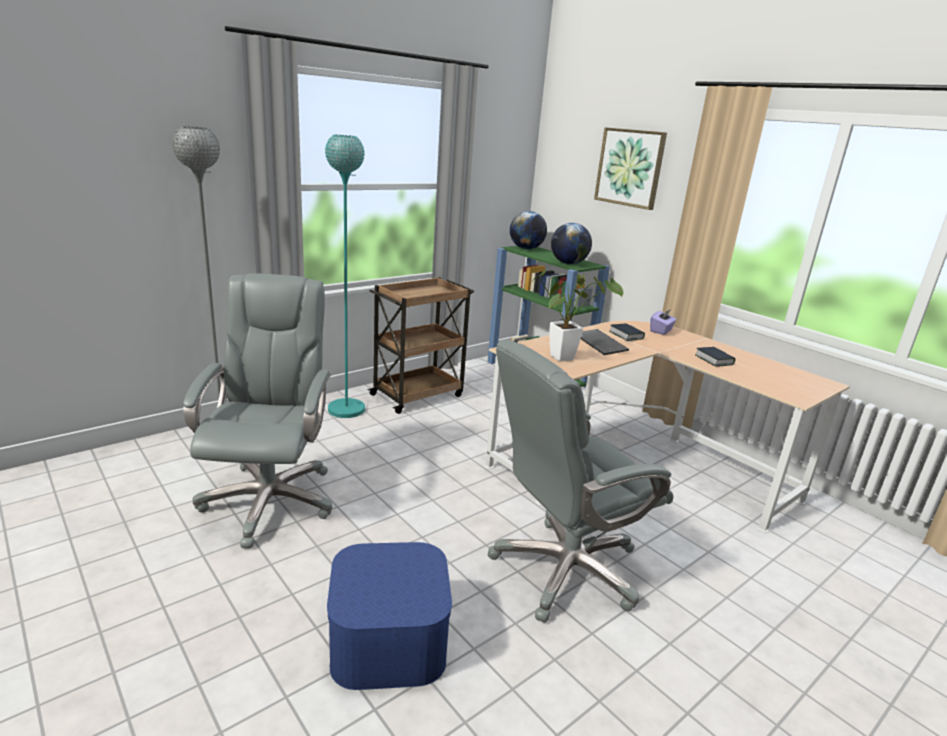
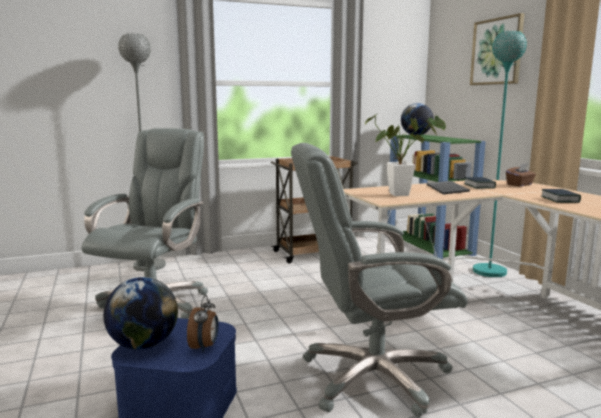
camera: 20 degrees right, 10 degrees down
turquoise floor lamp [325,135,365,418] -> turquoise floor lamp moved to [473,31,527,277]
globe [551,223,592,264] -> globe moved to [103,277,178,350]
purple tissue box [650,309,677,335] -> brown tissue box [506,163,536,187]
none -> alarm clock [187,295,218,352]

